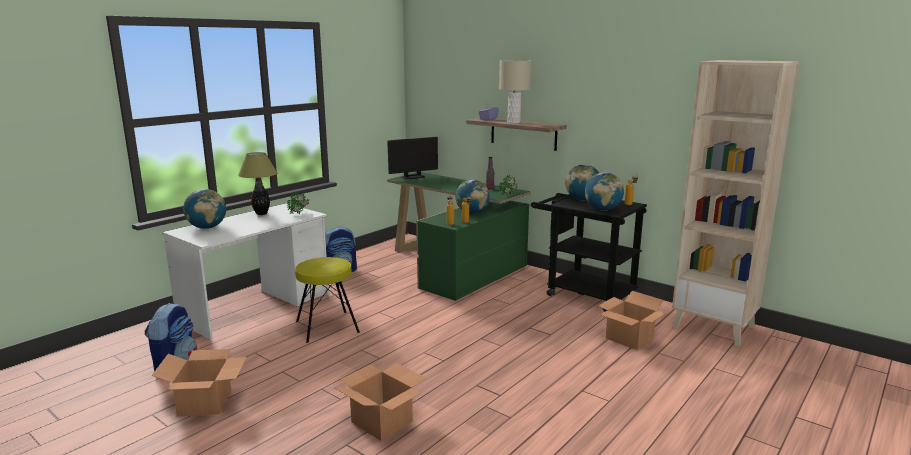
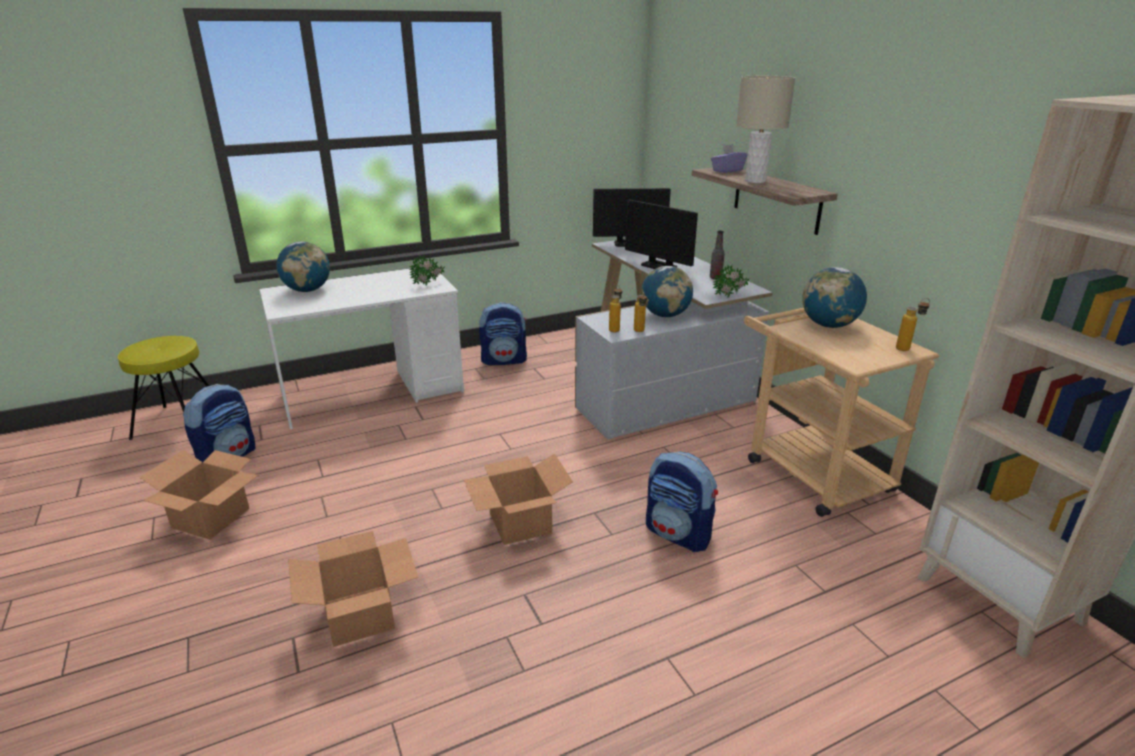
camera: 25 degrees right, 10 degrees up
table lamp [238,152,277,215] -> none
yellow stool [295,257,360,343] -> yellow stool moved to [118,336,209,440]
green desk [387,172,530,301] -> white desk [575,240,773,439]
black cart [531,193,647,312] -> beige cart [744,306,939,517]
globe [585,172,624,211] -> none
cardboard box [598,291,667,350] -> cardboard box moved to [464,454,573,545]
none -> monitor [625,199,698,269]
none -> backpack [646,452,718,552]

